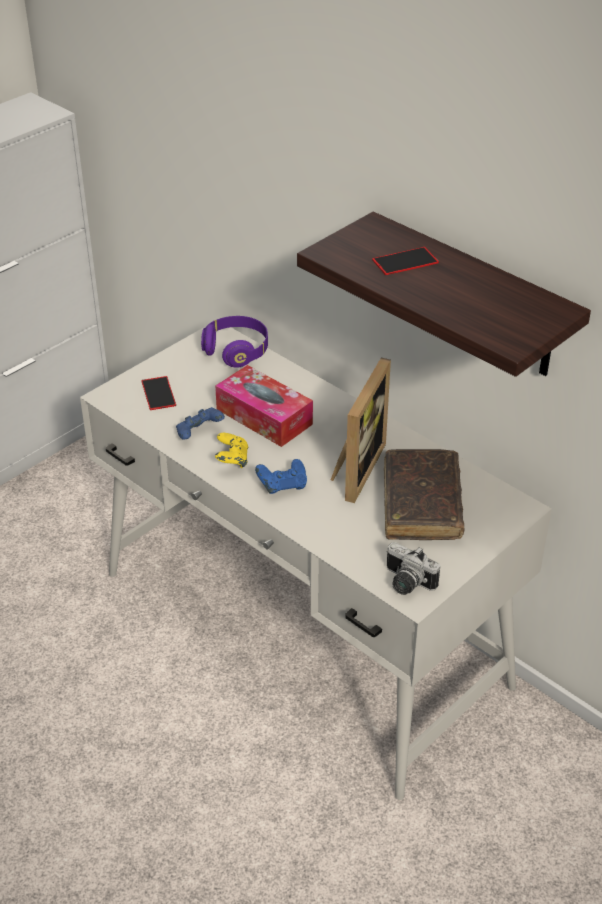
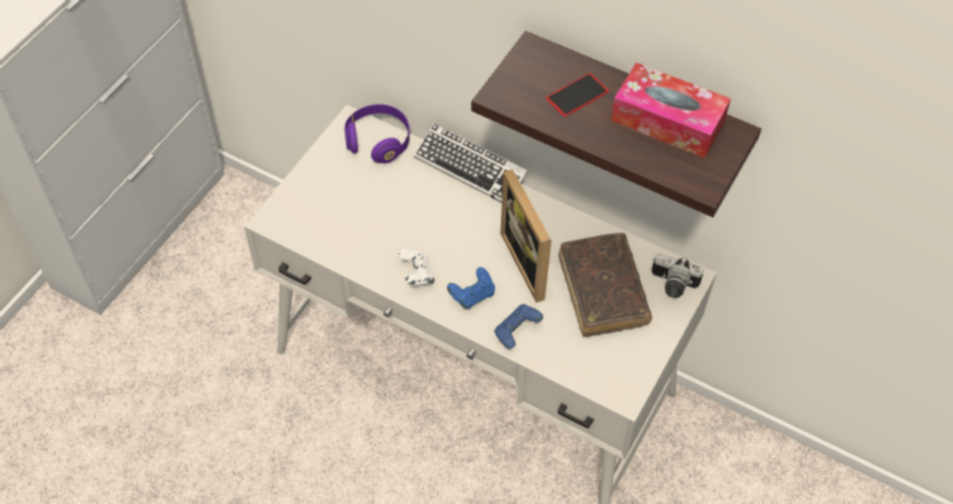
camera: 15 degrees left, 15 degrees up
phone [142,376,176,410] -> none
blue game controller [176,407,225,440] -> blue game controller moved to [494,304,543,349]
tissue box [215,365,313,447] -> tissue box moved to [611,63,731,158]
yellow game controller [215,433,248,468] -> white game controller [397,249,435,286]
picture frame [331,358,391,503] -> picture frame turned 150 degrees clockwise [500,169,551,303]
camera [387,542,440,595] -> camera moved to [652,253,704,298]
none -> keyboard [414,123,528,203]

